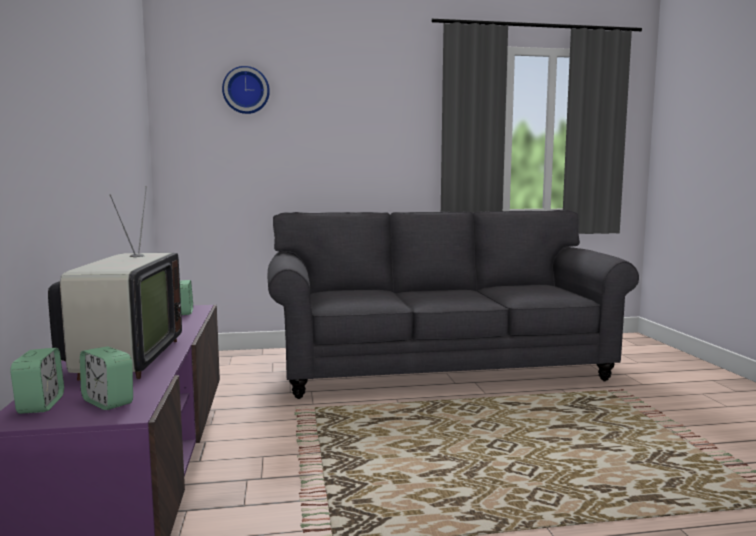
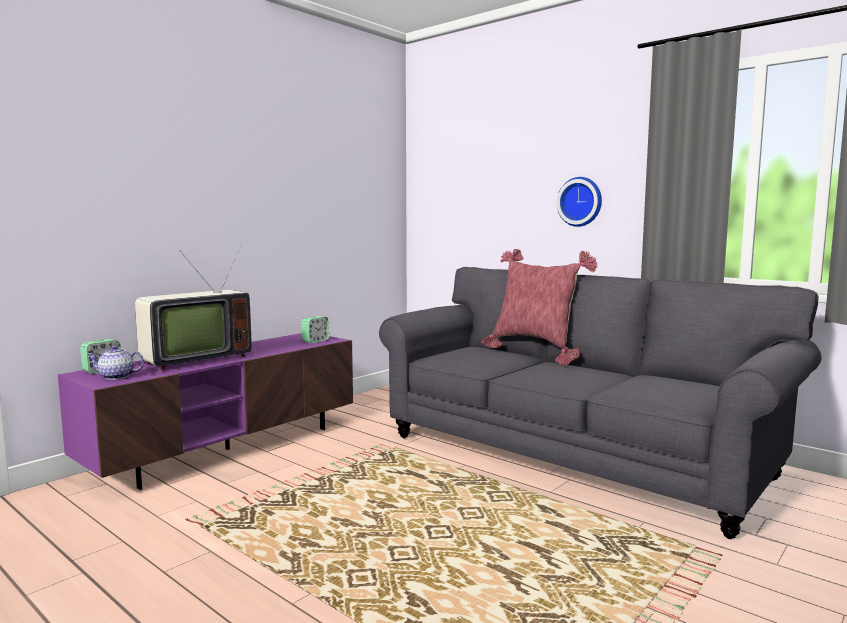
camera: 50 degrees right, 0 degrees up
alarm clock [80,346,133,410] -> teapot [87,345,144,380]
wall clock [222,66,270,114] -> wall clock moved to [557,177,602,227]
none -> red pillow [481,249,598,365]

